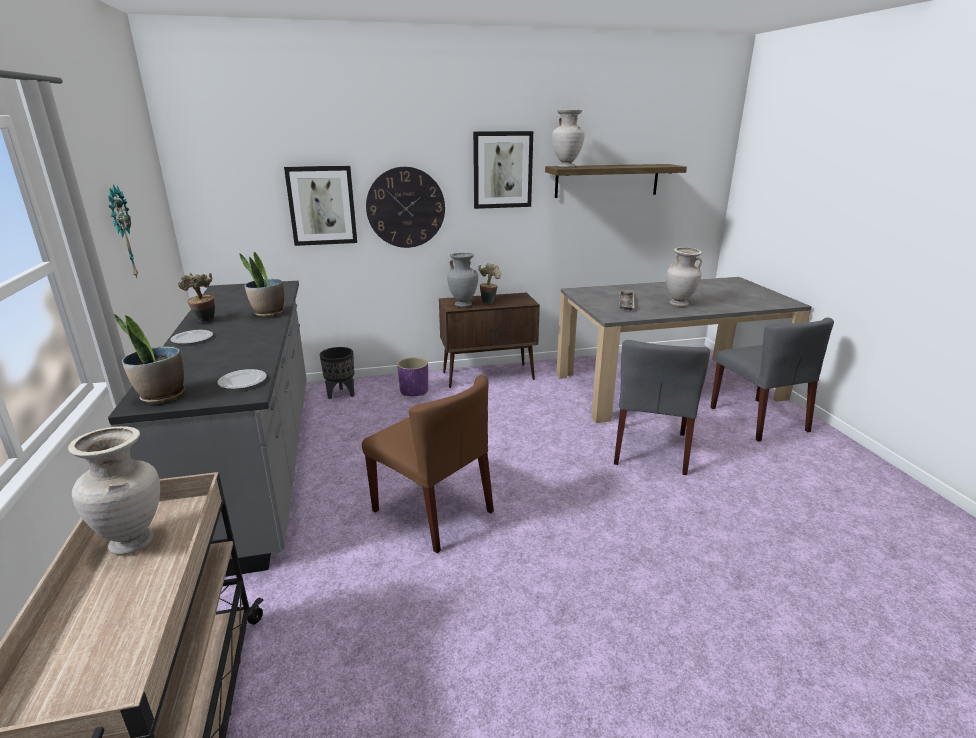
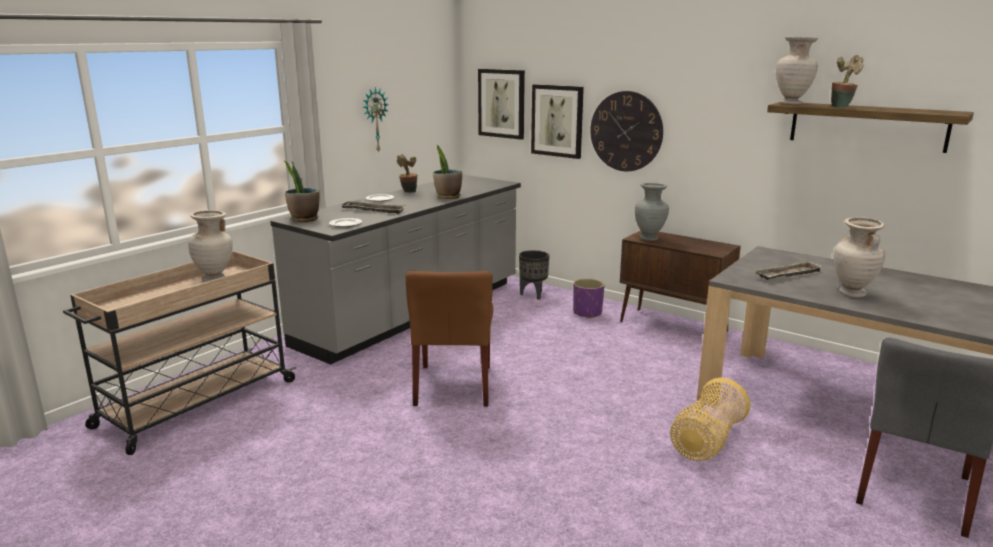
camera: 50 degrees right, 5 degrees down
picture [473,131,533,209] -> picture moved to [478,69,525,140]
potted plant [479,263,501,304] -> potted plant moved to [831,55,864,108]
grey chair [614,340,710,475] -> basket [670,378,750,461]
none -> tray [340,201,405,214]

